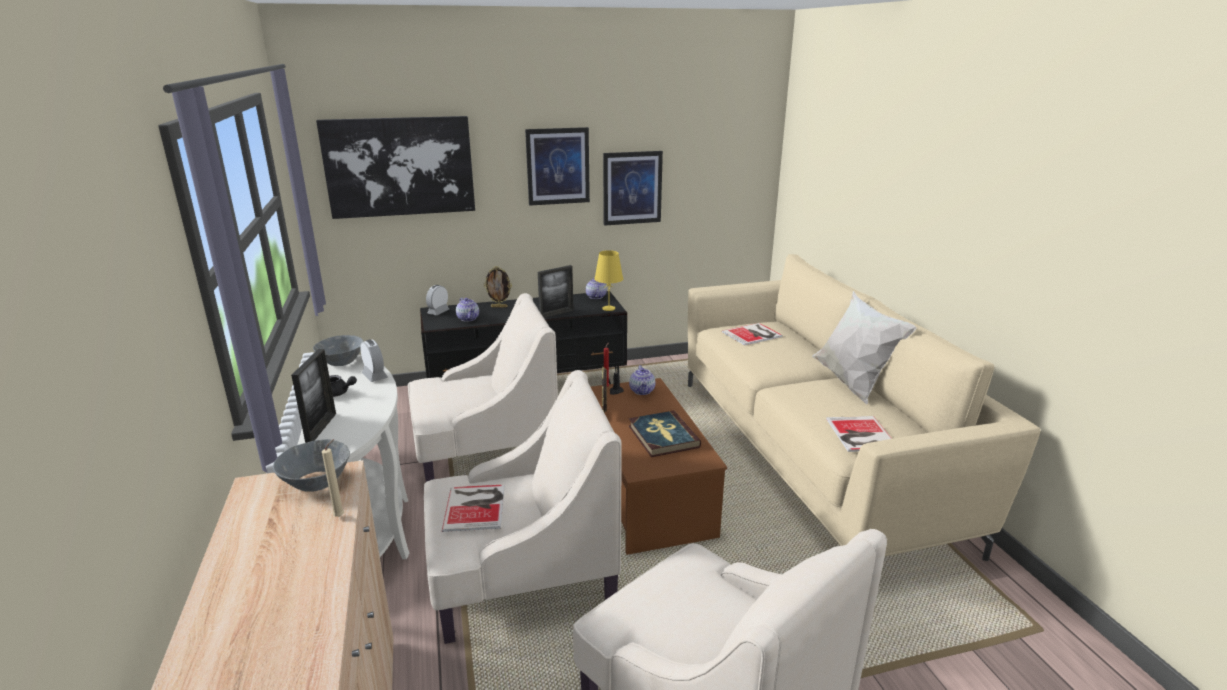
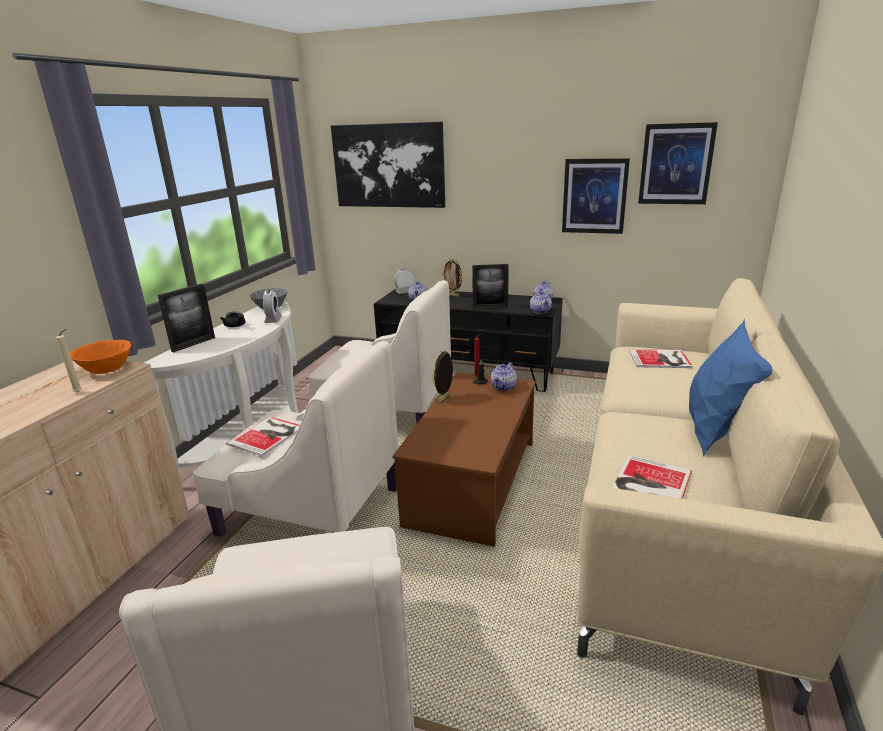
camera: 35 degrees right, 0 degrees up
grey bowl [273,439,350,492] -> orange bowl [70,340,131,374]
picture [525,127,590,206] -> picture moved to [638,122,718,204]
yellow table lamp [594,250,623,311] -> teapot [530,291,552,314]
book [629,411,701,457] -> none
white pillow [812,291,917,405] -> blue pillow [689,319,773,457]

